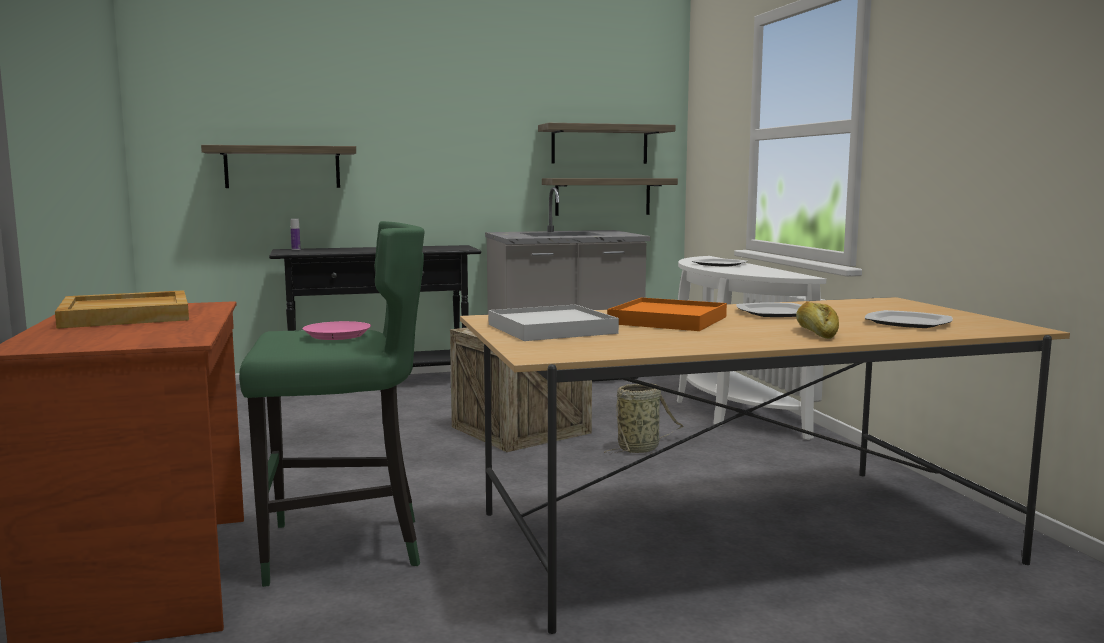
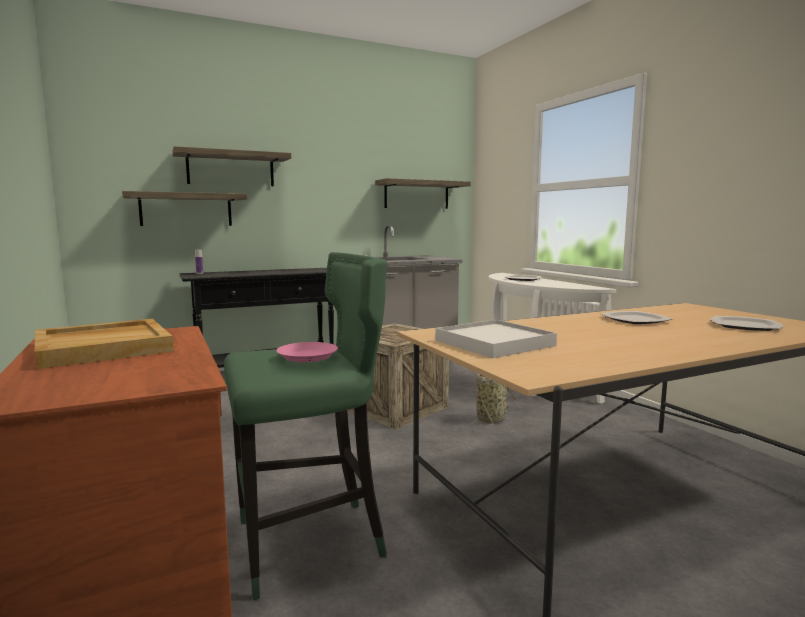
camera: 10 degrees left, 0 degrees up
shelf [542,178,678,216] -> shelf moved to [172,146,291,186]
orange tray [607,298,727,331] -> none
bread [796,302,839,339] -> none

